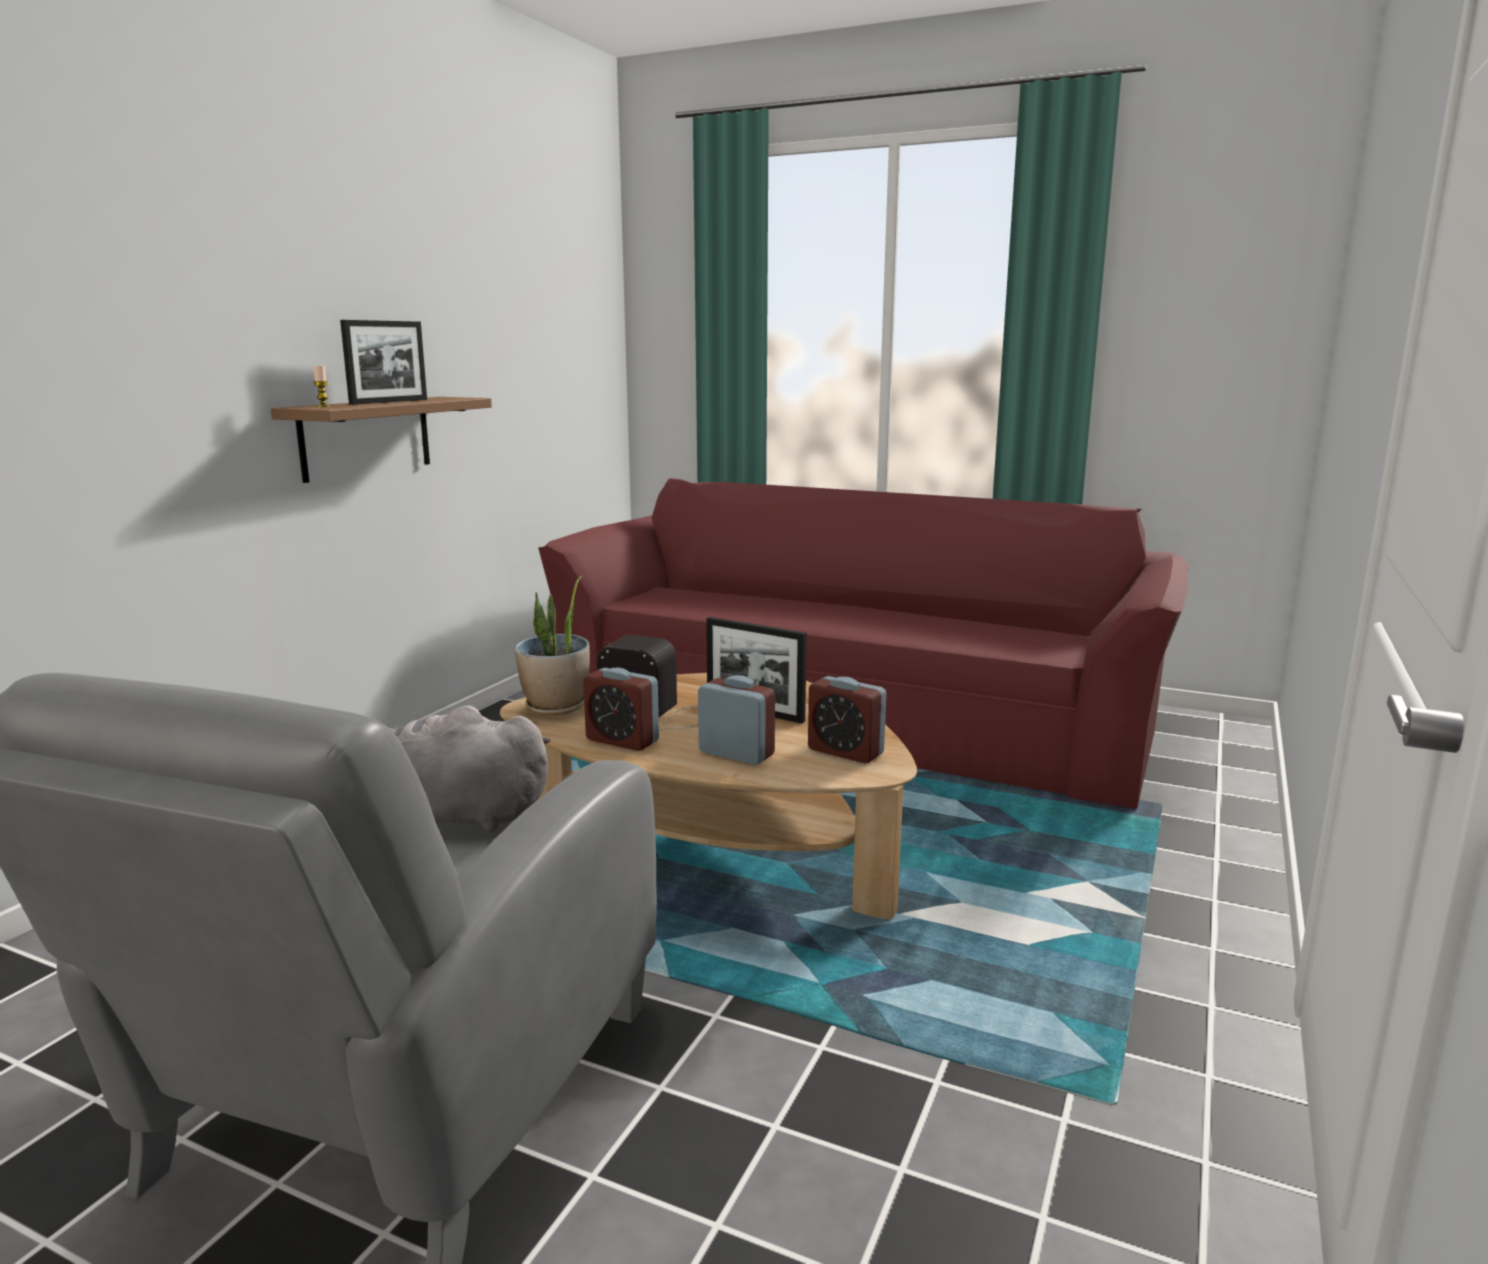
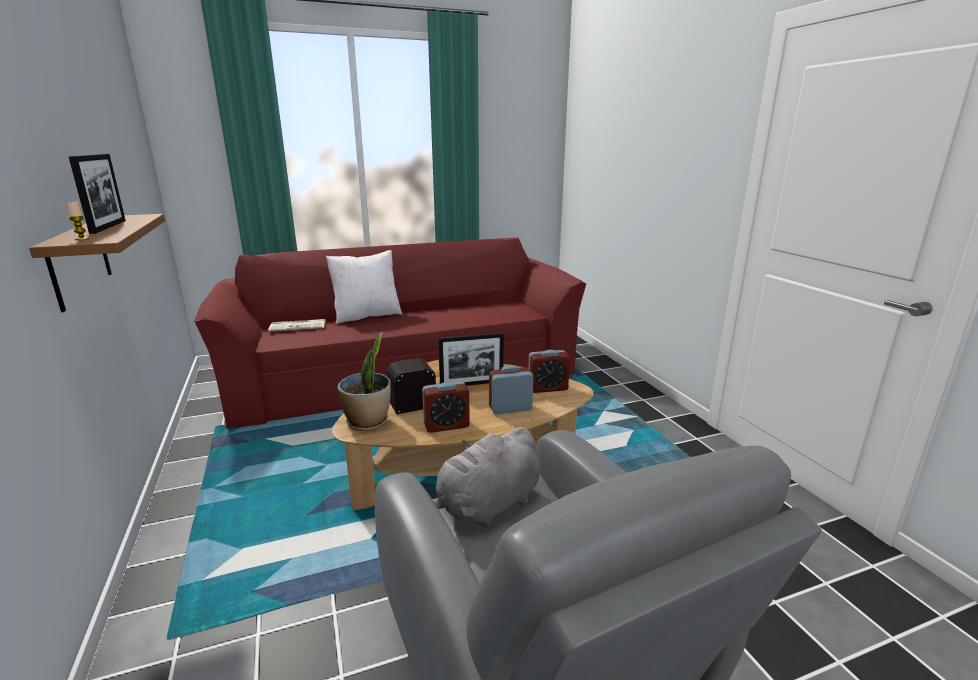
camera: 45 degrees left, 5 degrees up
none -> newspaper [268,319,326,332]
none -> white pillow [326,250,403,324]

